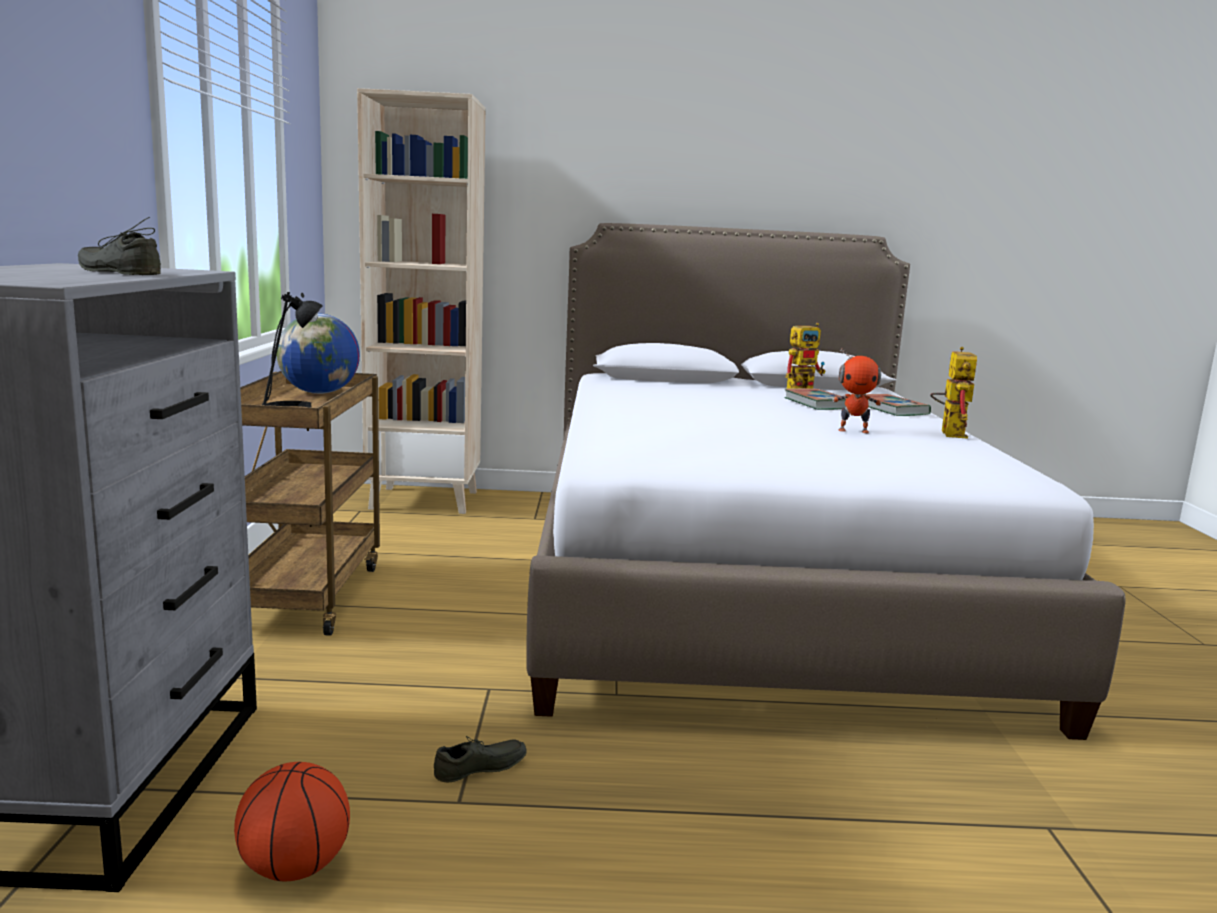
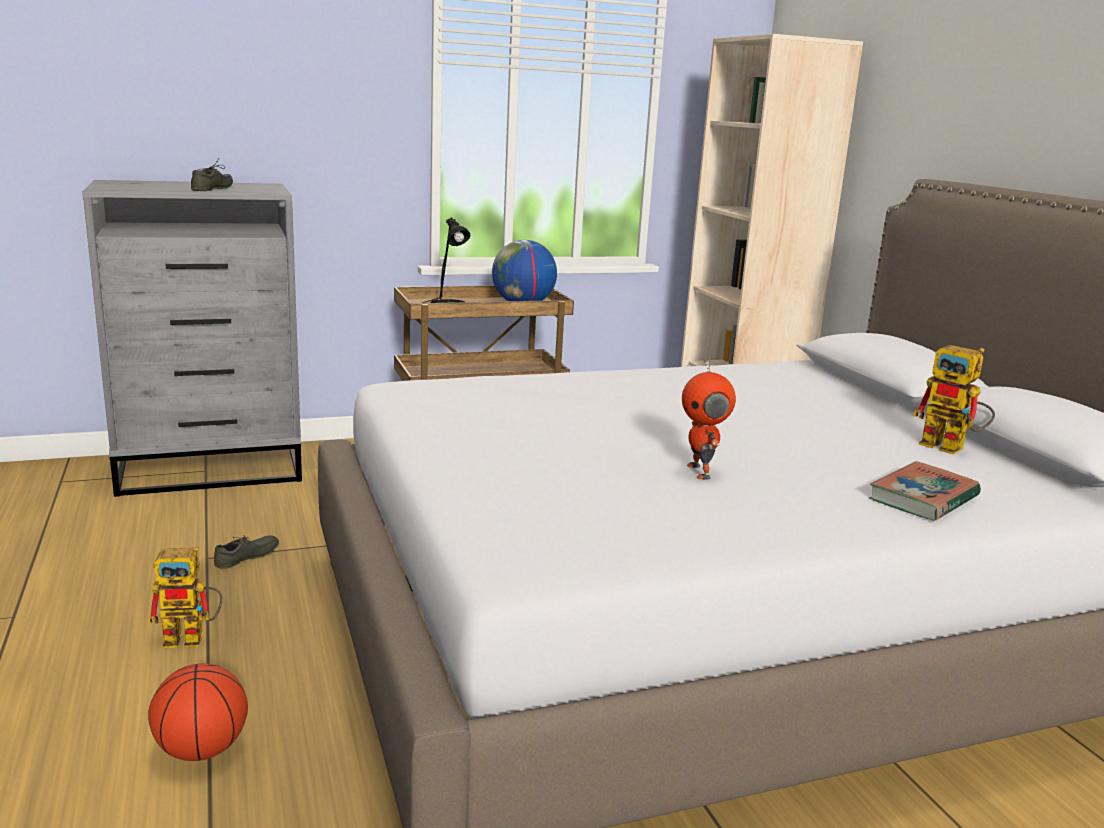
camera: 70 degrees right, 5 degrees up
basketball [234,762,350,881] -> basketball moved to [148,663,248,761]
grey shoe [434,736,527,782] -> grey shoe turned 90 degrees counterclockwise [214,535,279,569]
book [784,388,846,410] -> none
toy robot [930,347,977,439] -> toy robot moved to [148,547,223,648]

